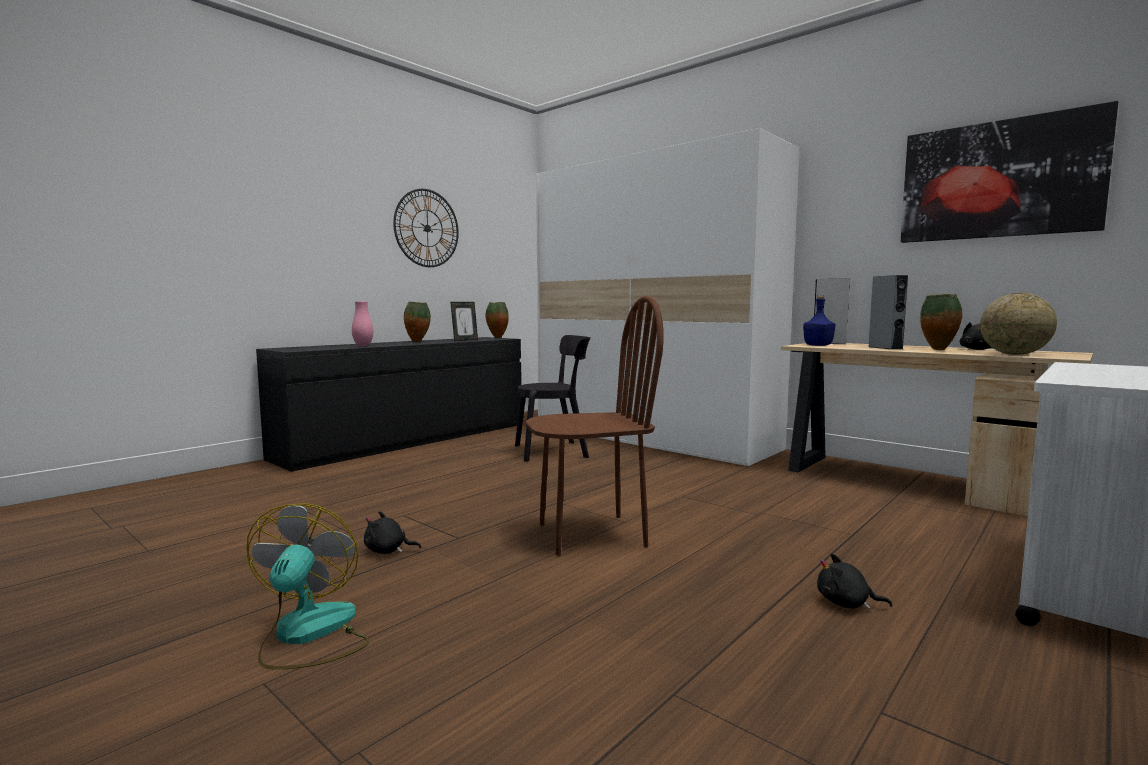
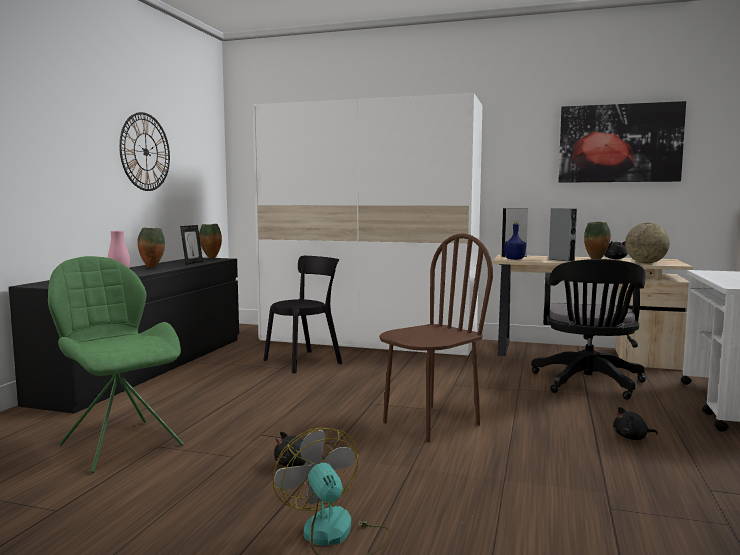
camera: 25 degrees left, 0 degrees up
none -> green chair [48,256,184,473]
none -> black office chair [531,259,646,400]

